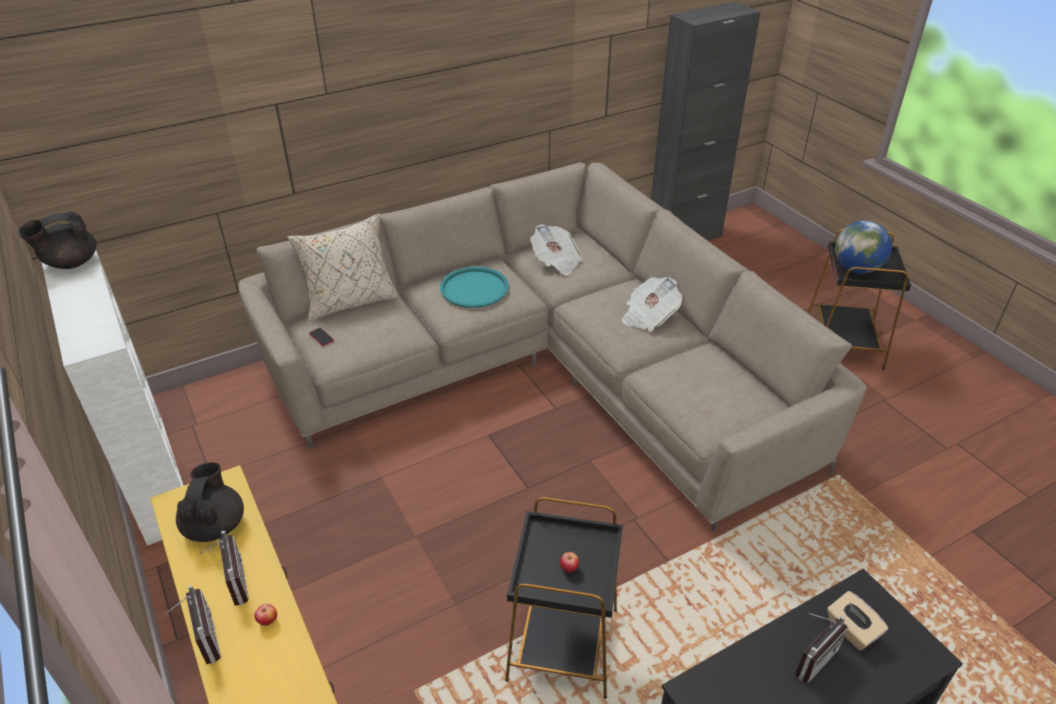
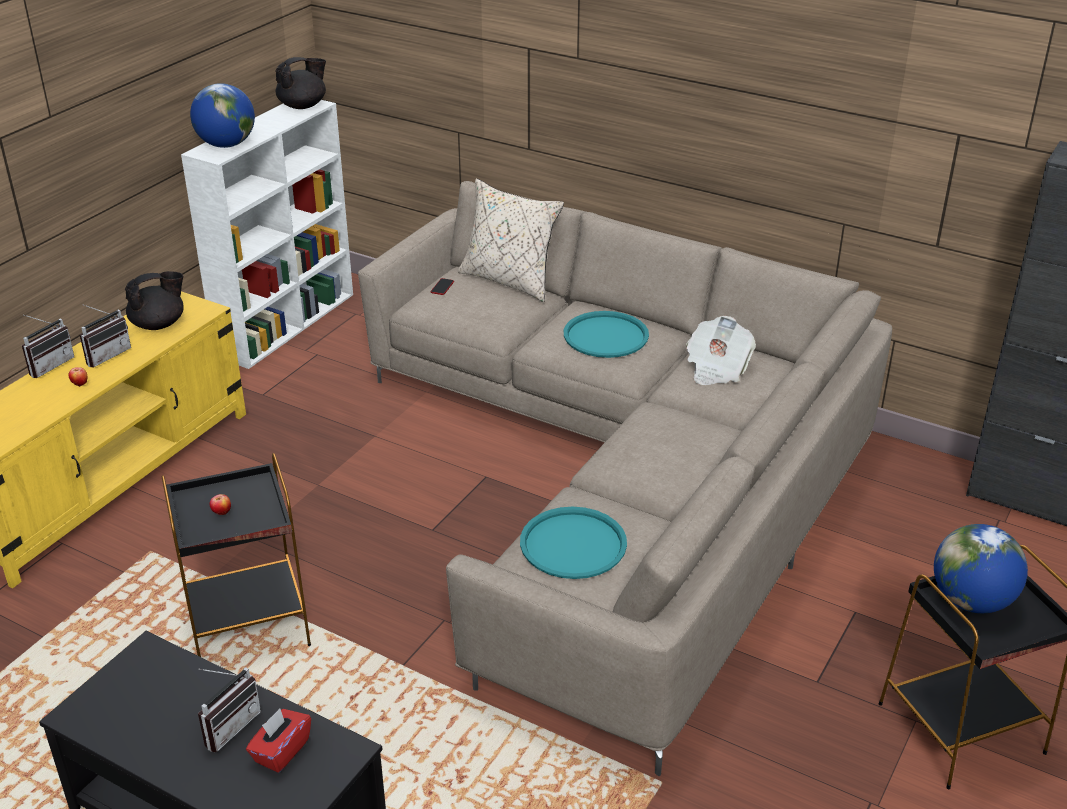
camera: 60 degrees right, 5 degrees down
black teapot [19,211,96,269] -> black teapot turned 120 degrees clockwise [275,57,326,109]
newspaper [622,277,682,331] -> none
radio [795,613,848,683] -> radio turned 75 degrees counterclockwise [198,667,261,753]
beige tissue box [827,591,888,650] -> red tissue box [246,708,311,773]
none -> globe [190,83,255,148]
none -> turquoise tray [520,507,627,579]

